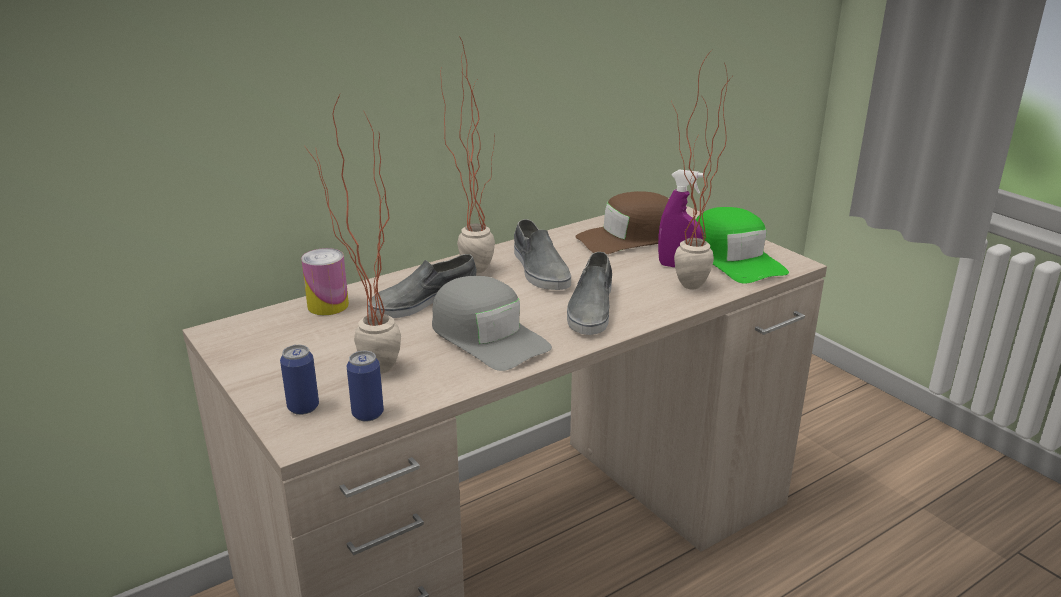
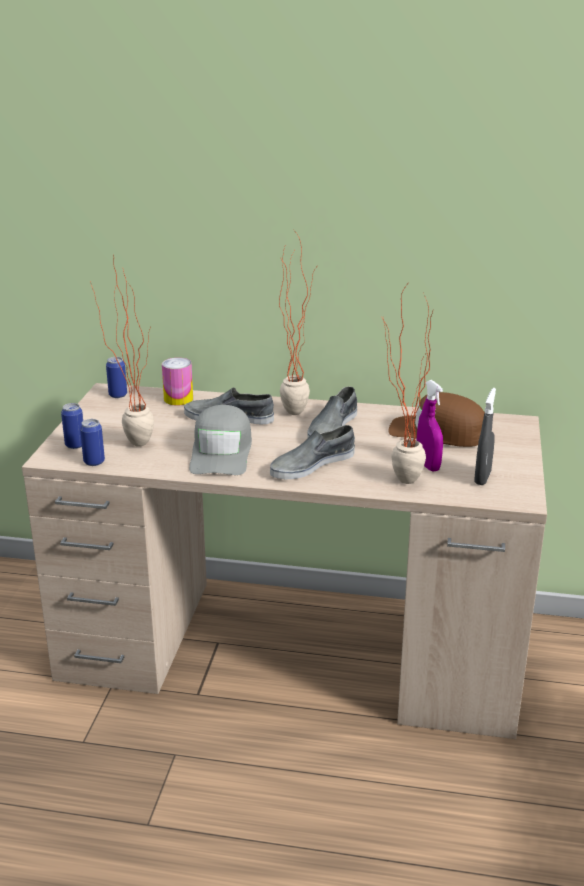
camera: 45 degrees right, 0 degrees up
green cap [696,207,789,284] -> grey spray bottle [474,388,496,485]
none -> can [106,357,127,398]

